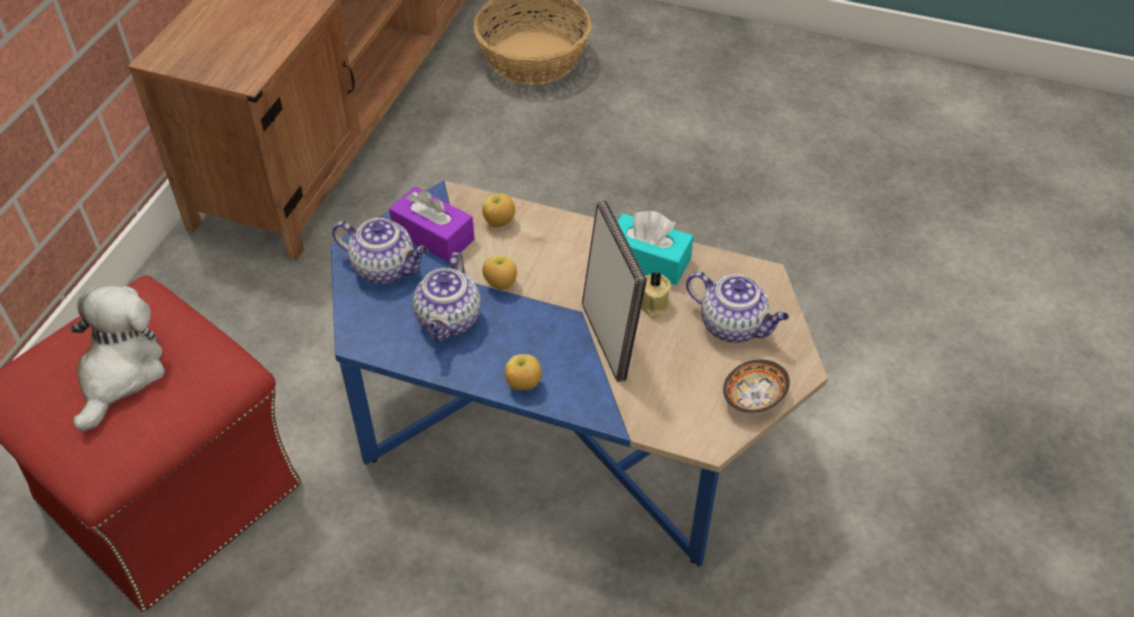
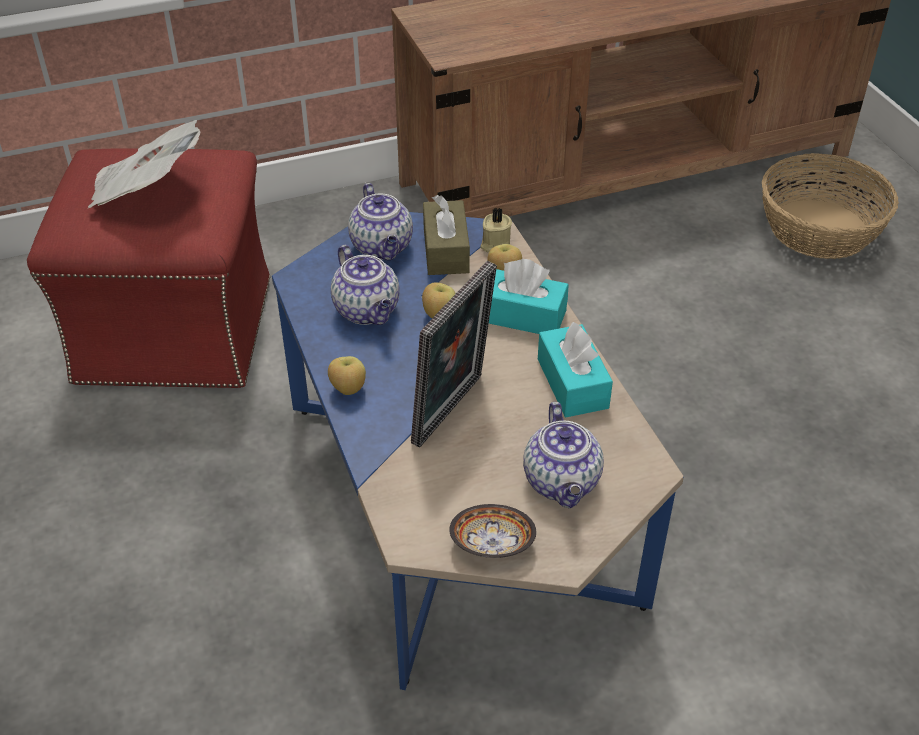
camera: 50 degrees right, 5 degrees down
plush toy [70,286,165,431] -> newspaper [88,120,200,208]
purple tissue box [389,187,475,263] -> brown tissue box [423,195,470,275]
teapot [413,252,481,342] -> teapot turned 90 degrees counterclockwise [331,244,400,325]
beige candle [641,272,671,317] -> beige candle moved to [480,208,512,252]
none -> turquoise tissue box [489,259,569,334]

